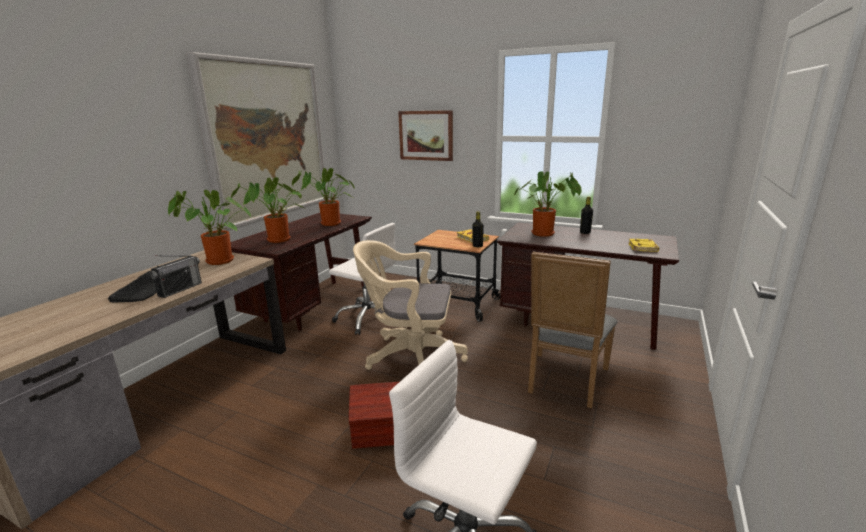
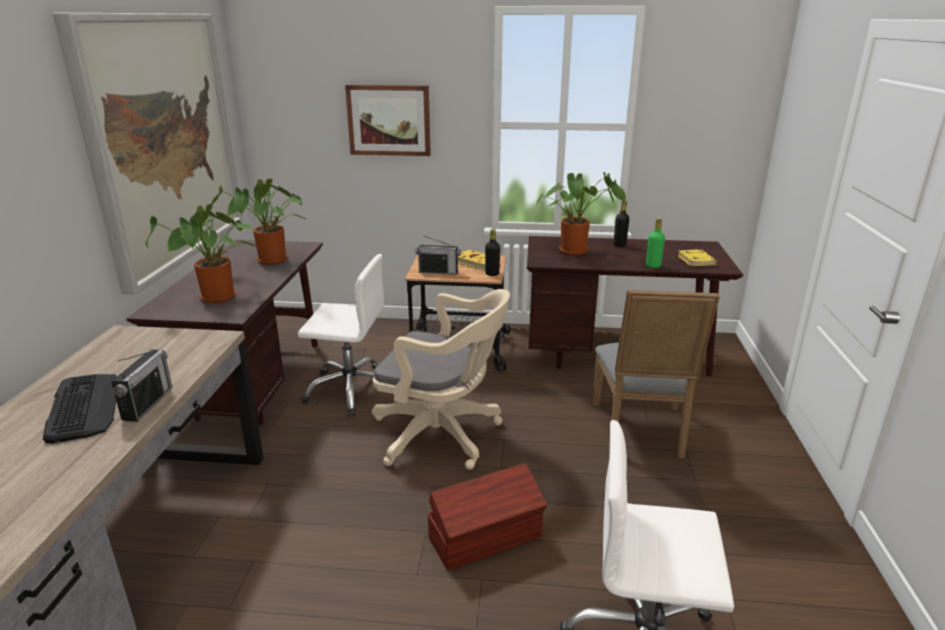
camera: 20 degrees left, 5 degrees up
potted plant [168,190,251,265] -> none
beige office chair [353,240,468,370] -> beige office chair turned 150 degrees counterclockwise [372,289,510,470]
none -> radio [416,235,460,275]
none -> green bottle [646,218,665,268]

